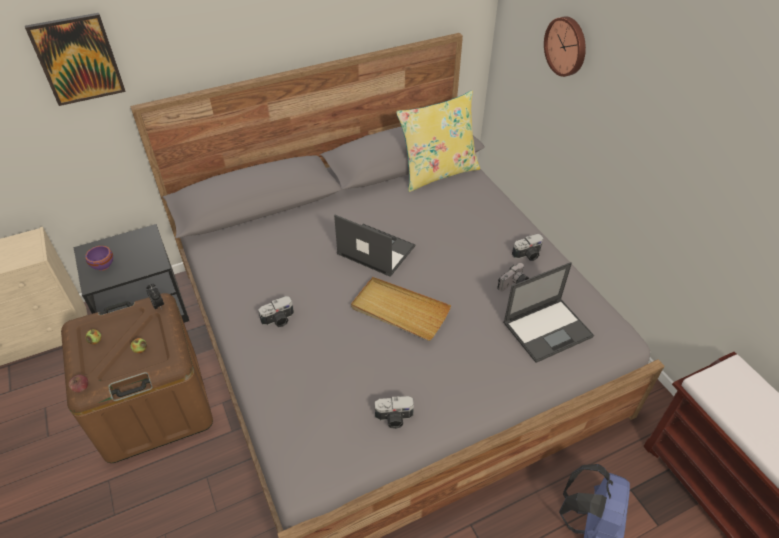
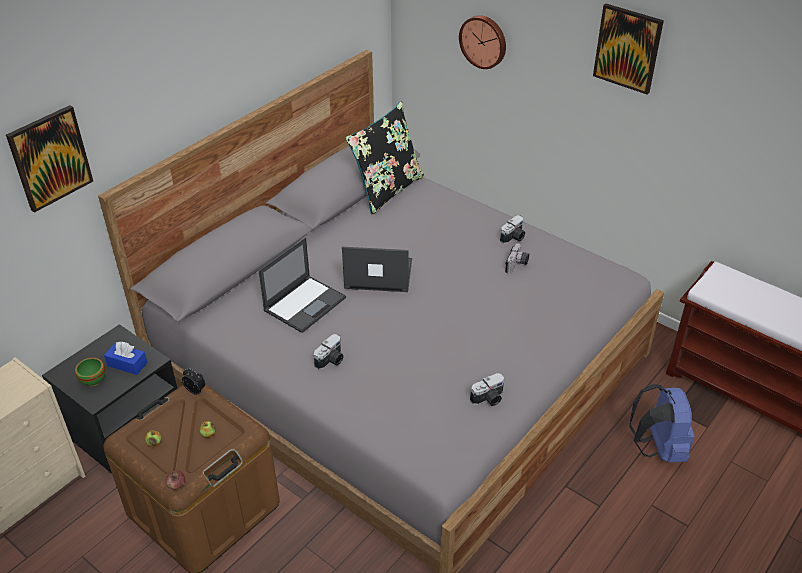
camera: 25 degrees left, 5 degrees down
purple bowl [85,246,113,271] -> green bowl [75,358,106,386]
beige tray [351,277,451,341] -> none
yellow pillow [396,91,480,192] -> black pillow [345,102,424,215]
laptop [503,262,594,363] -> laptop moved to [259,237,346,333]
none -> blue tissue box [104,342,148,375]
none -> picture [593,4,664,94]

